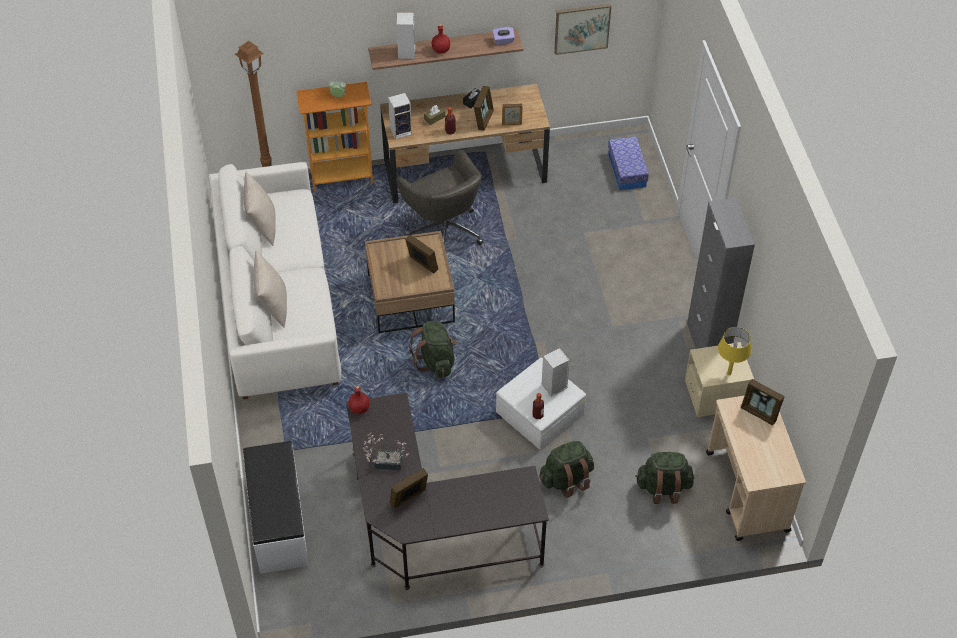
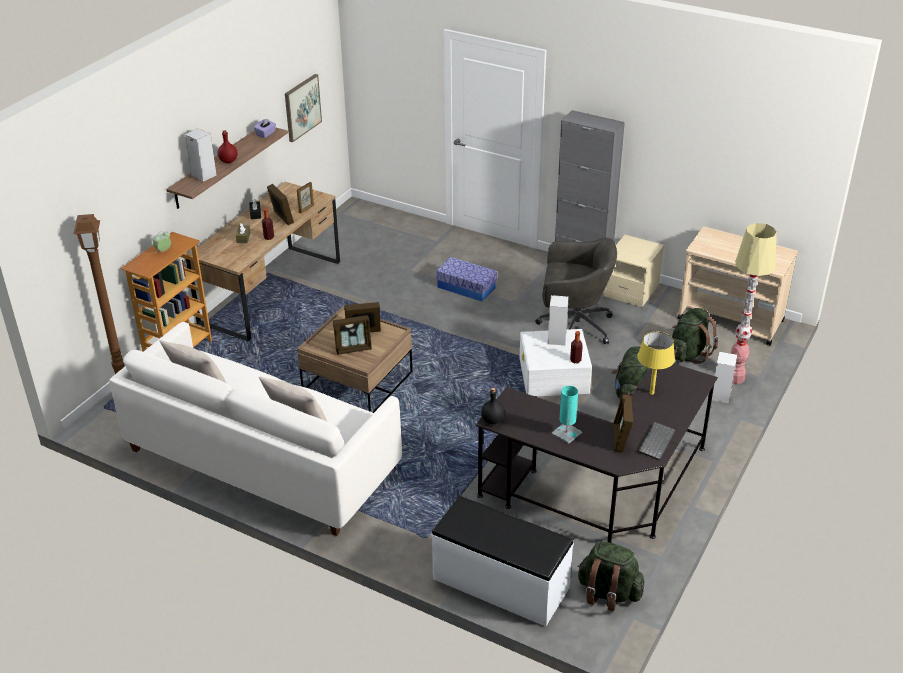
camera: 50 degrees left, 15 degrees down
red bottle [348,386,370,414] -> black bottle [481,388,505,424]
potted plant [363,432,408,470] -> turquoise table lamp [551,386,582,444]
speaker [388,93,412,139] -> speaker moved to [712,352,737,403]
grey office chair [396,150,483,245] -> grey office chair moved to [535,237,617,344]
green backpack [409,321,457,378] -> green backpack moved to [578,542,644,611]
storage box [608,136,649,190] -> storage box moved to [436,257,497,302]
yellow table lamp [718,327,751,375] -> yellow table lamp moved to [637,332,675,395]
picture frame [741,379,785,425] -> picture frame moved to [333,315,372,355]
none -> keyboard [638,422,675,461]
none -> floor lamp [731,223,777,384]

